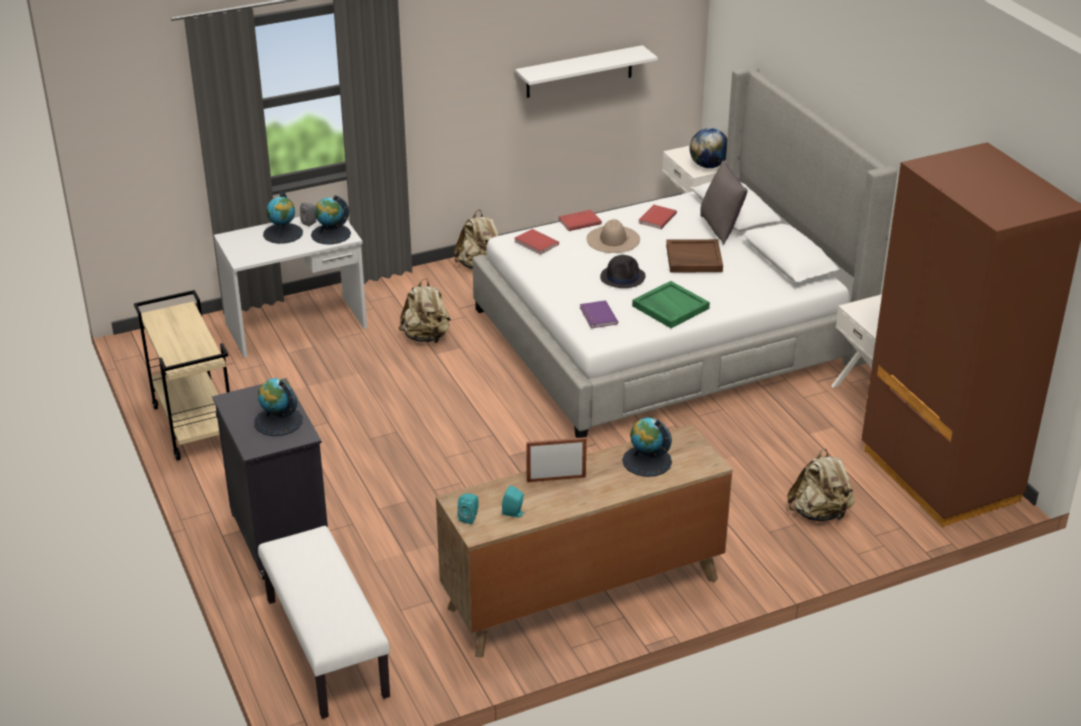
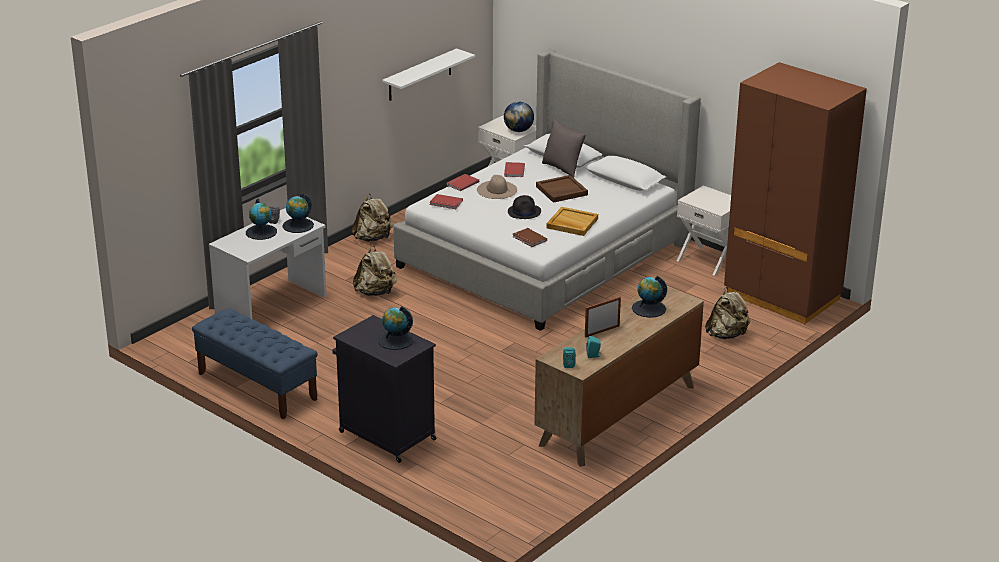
camera: 25 degrees left, 5 degrees down
beige cart [134,290,230,461] -> blue bench [192,308,318,419]
white bench [258,526,390,719] -> none
purple book [580,300,618,328] -> brown book [512,228,547,247]
green tray [632,281,710,328] -> beige tray [546,207,598,236]

